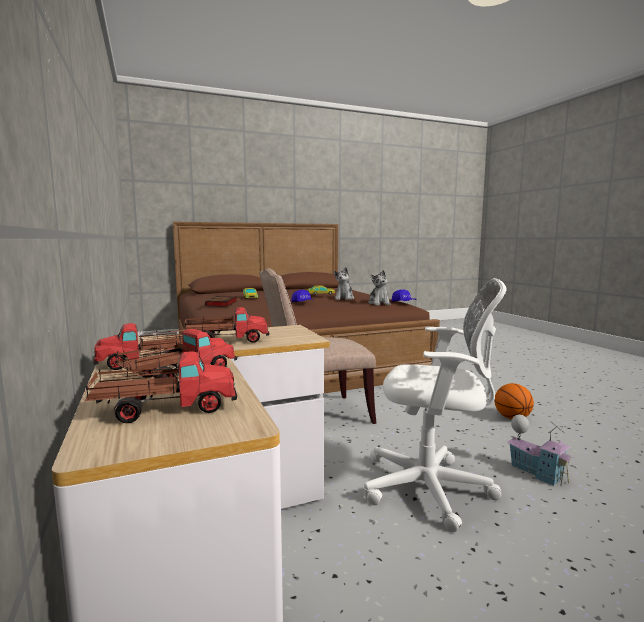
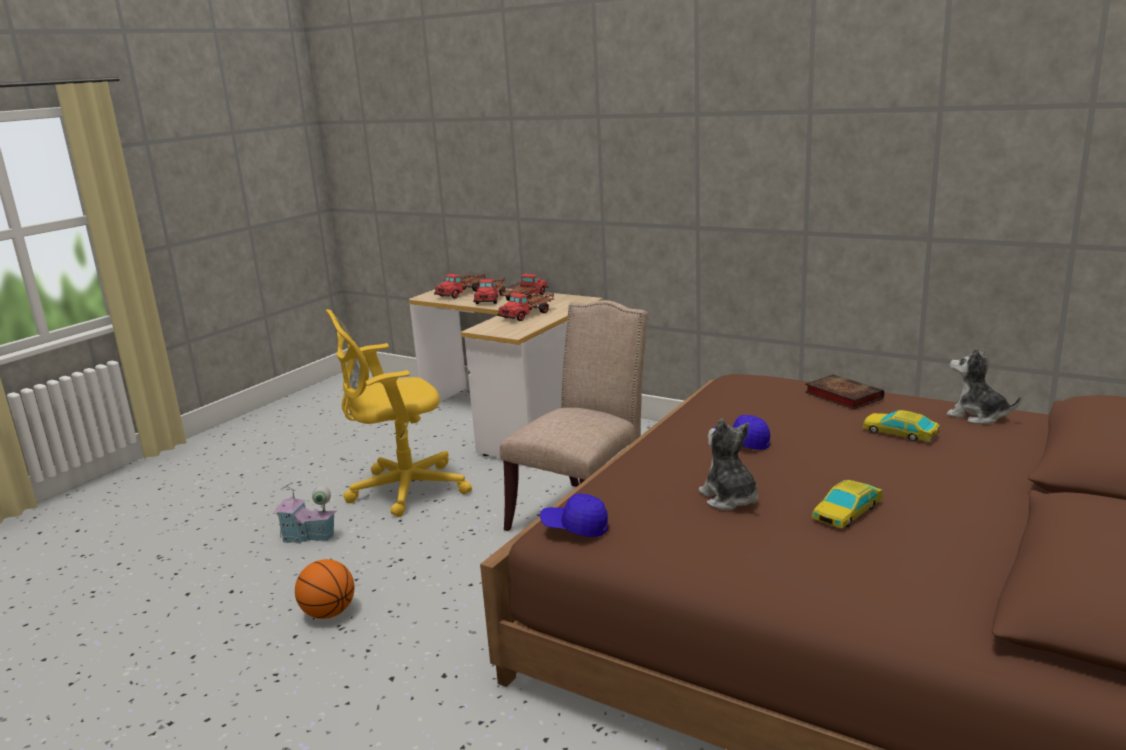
camera: 145 degrees right, 10 degrees up
white office chair [364,278,507,532] -> yellow office chair [326,309,472,517]
plush toy [368,270,391,305] -> plush toy moved to [946,348,1021,424]

